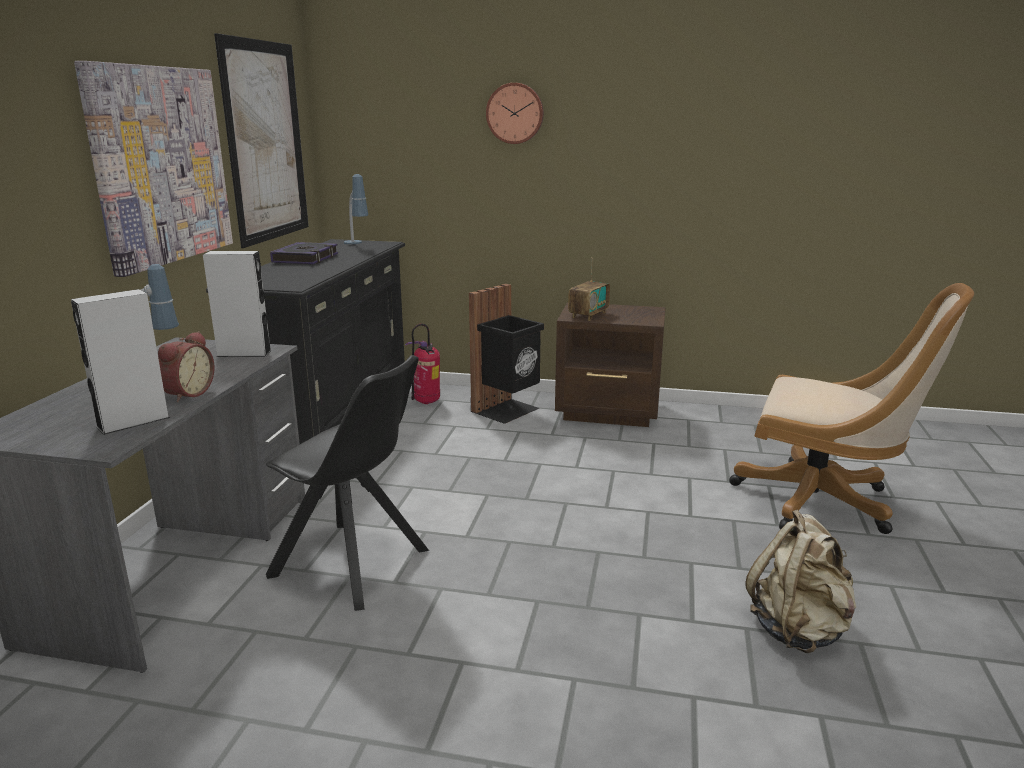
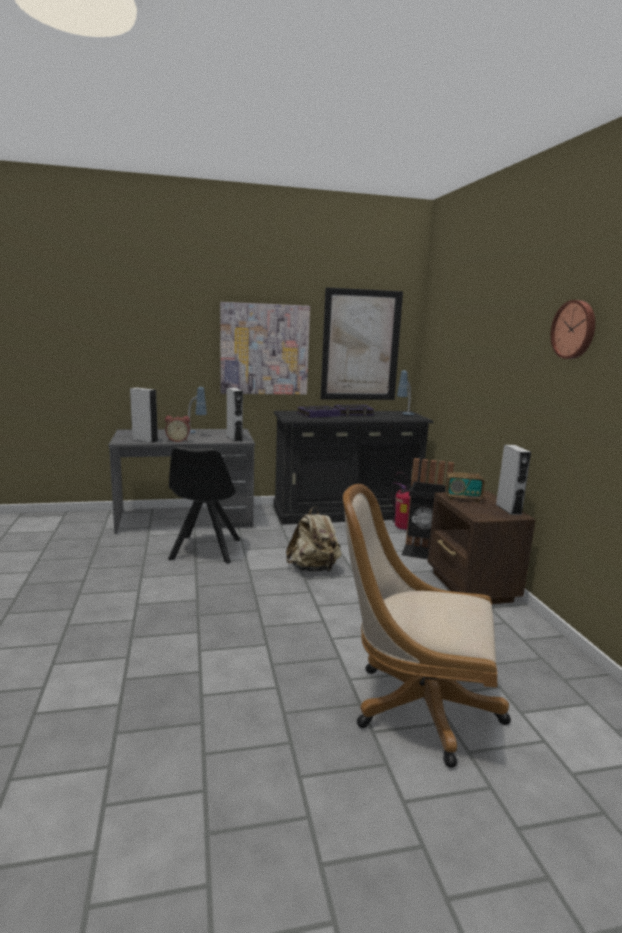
camera: 65 degrees right, 5 degrees down
wall clock [486,83,544,144] -> wall clock moved to [550,300,595,359]
office chair [729,283,974,534] -> office chair turned 105 degrees clockwise [343,484,511,768]
beige backpack [745,509,856,653] -> beige backpack moved to [286,506,342,572]
none -> book [297,405,341,418]
none -> grey speaker [495,445,531,515]

